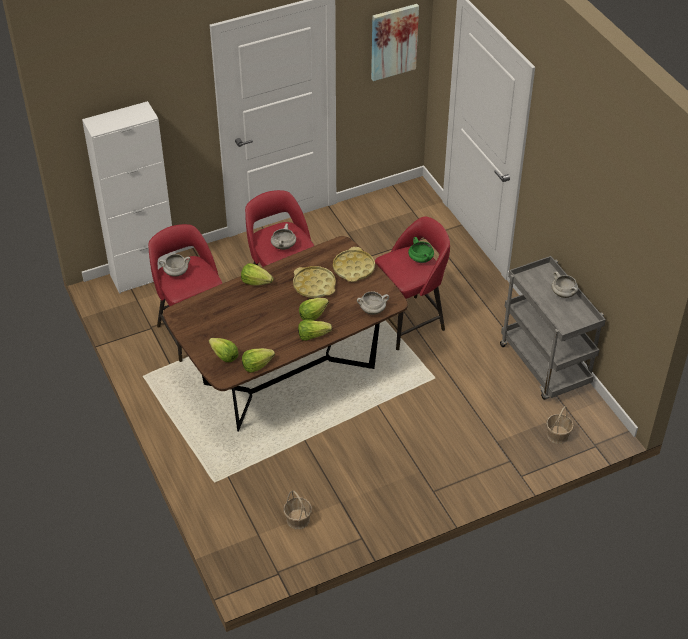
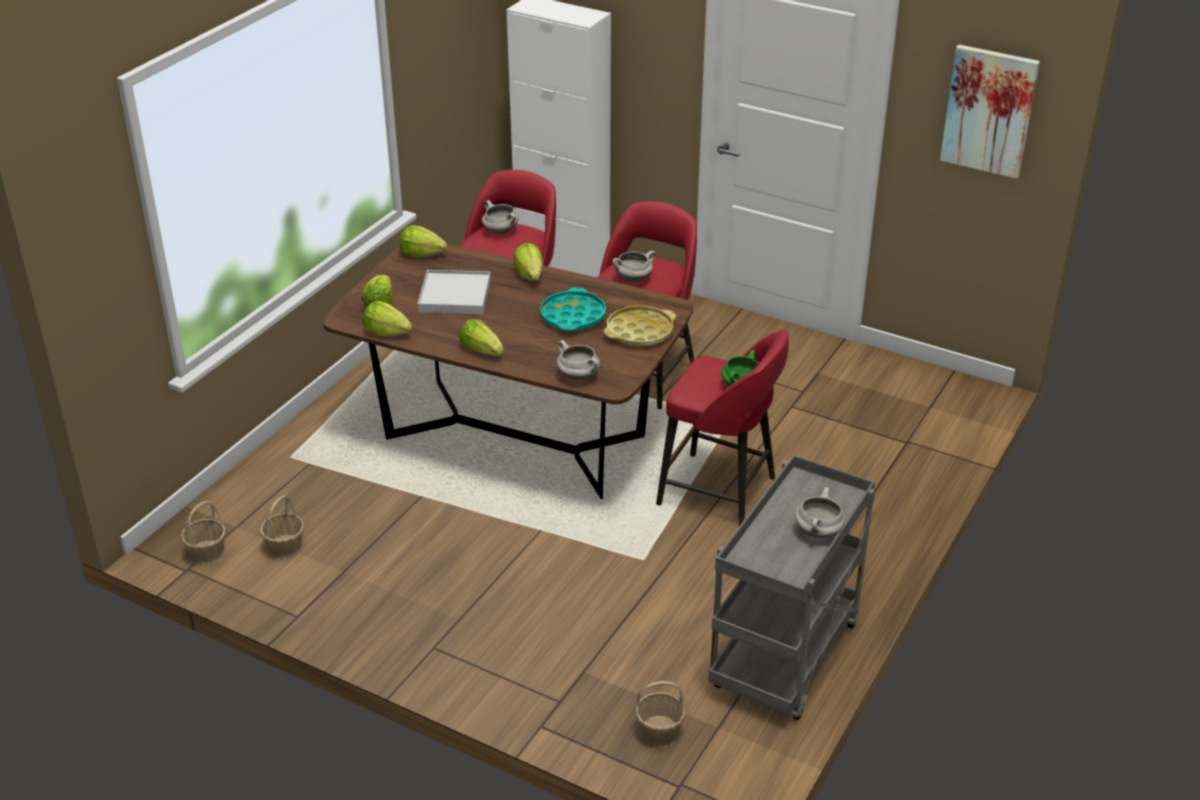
camera: 55 degrees right, 10 degrees down
yellow tray [293,266,336,298] -> turquoise tray [540,287,606,331]
lettuce [299,298,329,321] -> lettuce moved to [400,225,447,257]
none -> basket [181,501,226,566]
none -> white tray [417,270,491,314]

